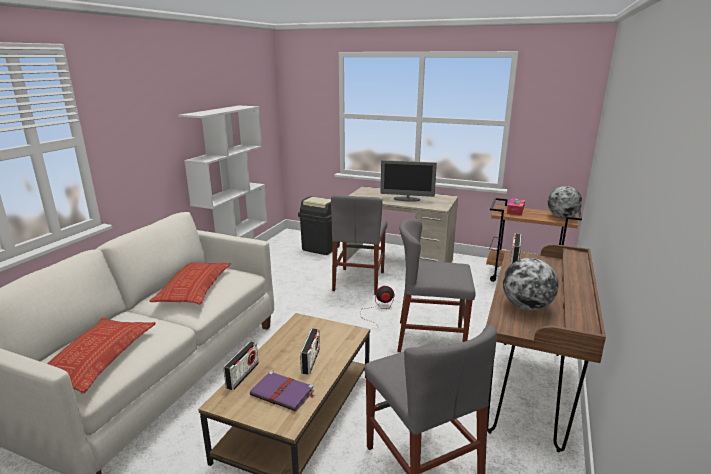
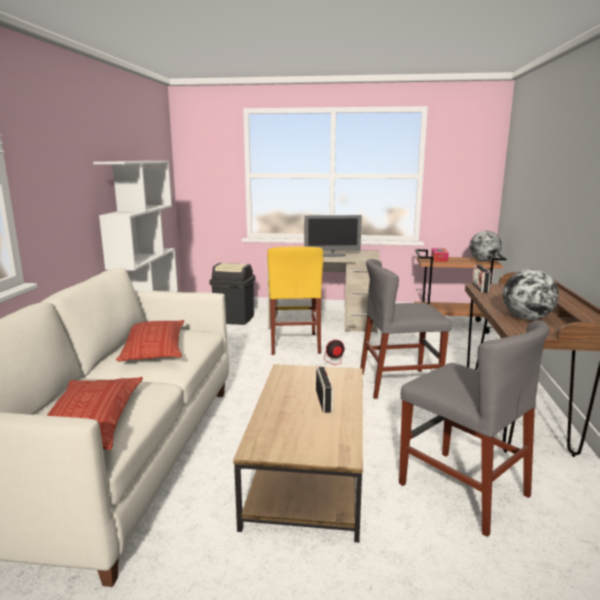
camera: 15 degrees left, 5 degrees down
radio [224,342,259,390] -> none
purple book [250,371,315,412] -> none
grey chair [331,195,387,295] -> yellow chair [267,247,323,355]

